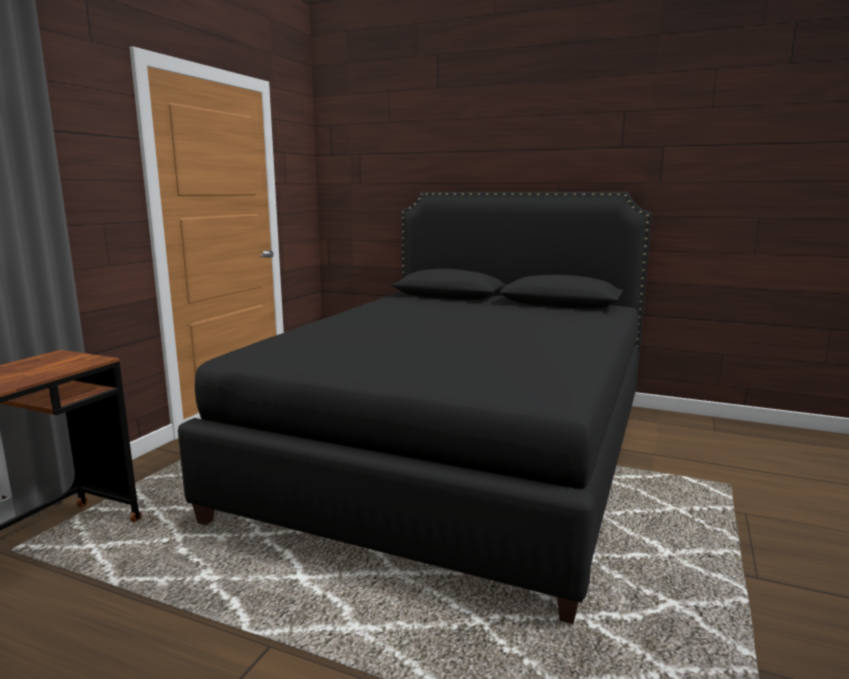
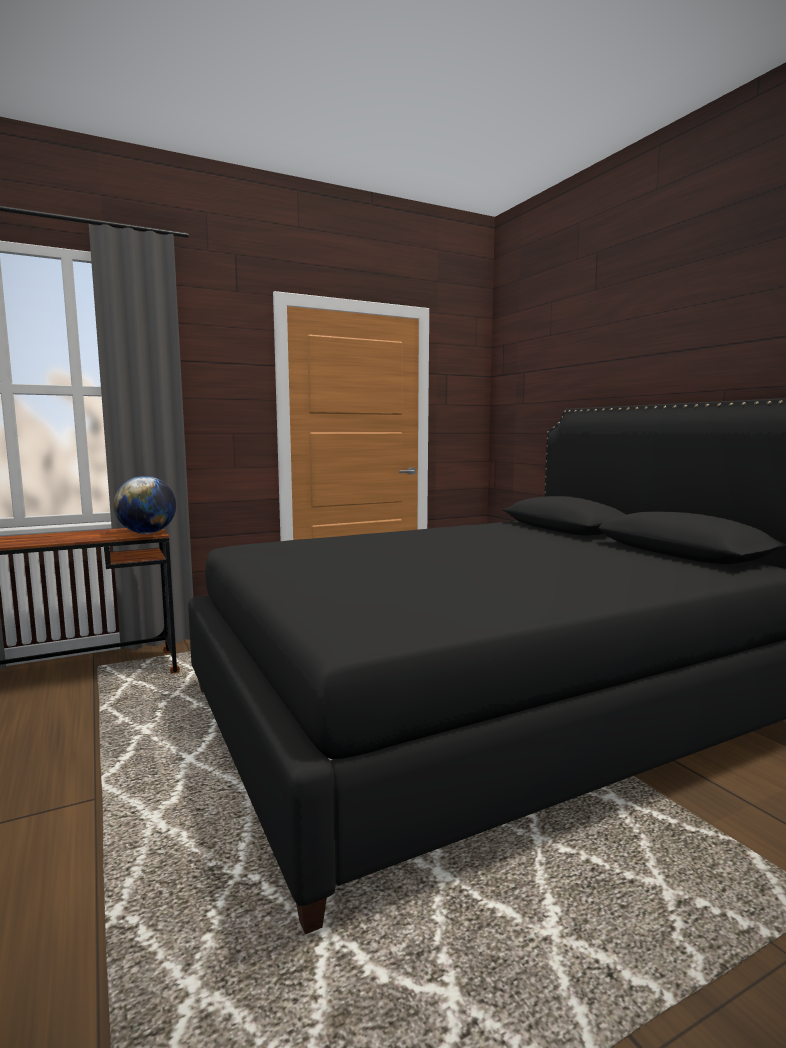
camera: 40 degrees right, 5 degrees down
none -> globe [114,476,176,534]

